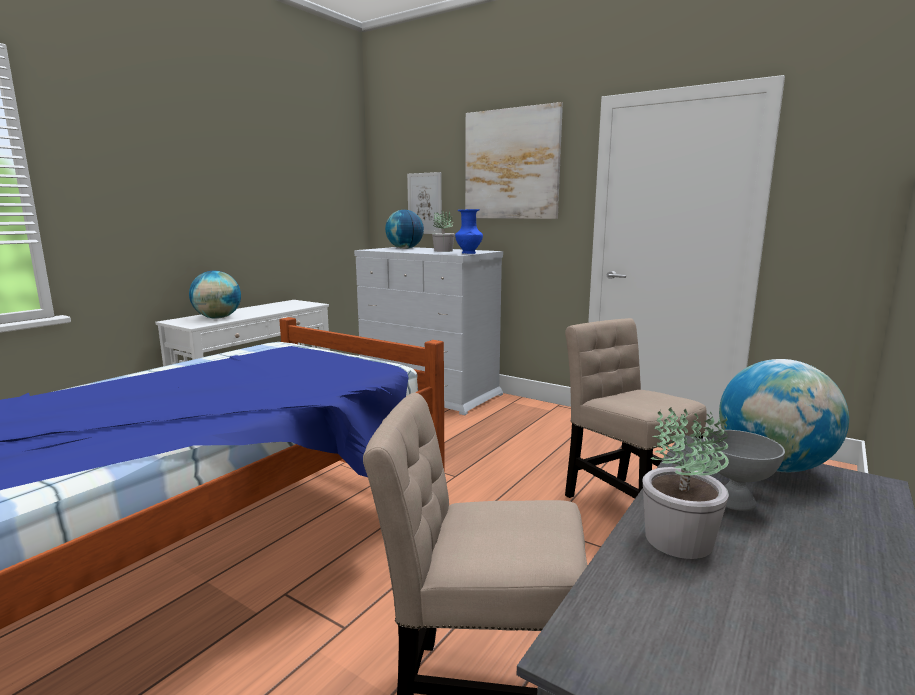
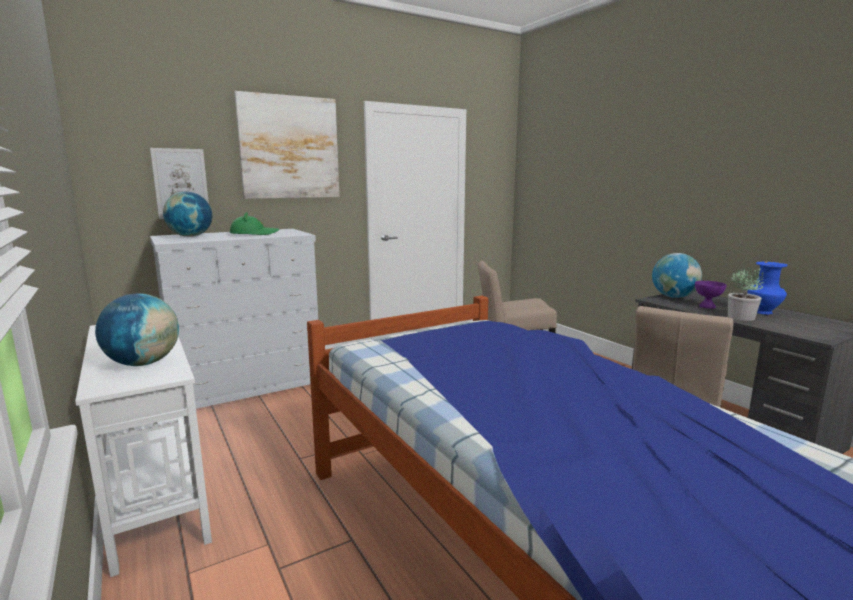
camera: 65 degrees left, 0 degrees up
potted plant [432,209,455,252] -> green hat [230,212,279,235]
blue vase [455,209,483,254] -> blue vase moved to [747,262,787,315]
grey bowl [703,430,785,511] -> purple bowl [695,281,727,309]

